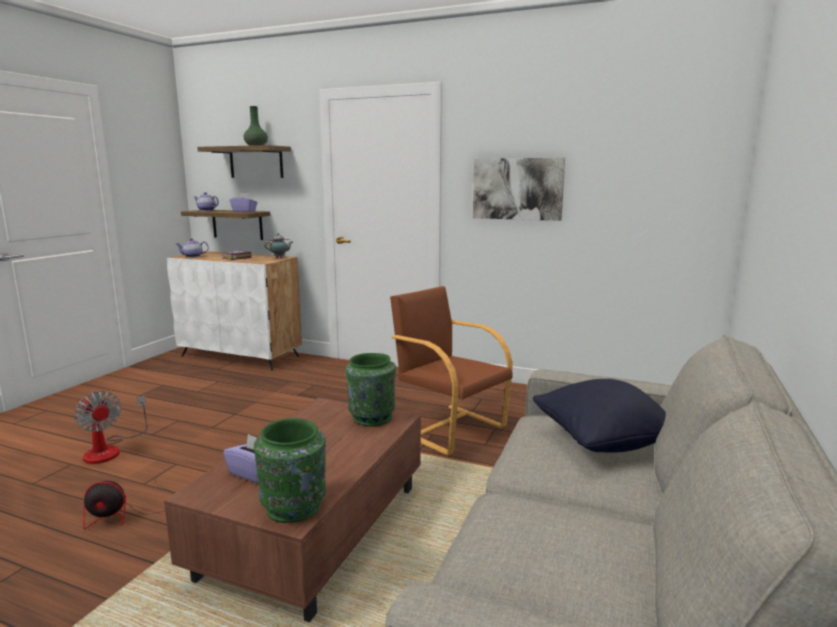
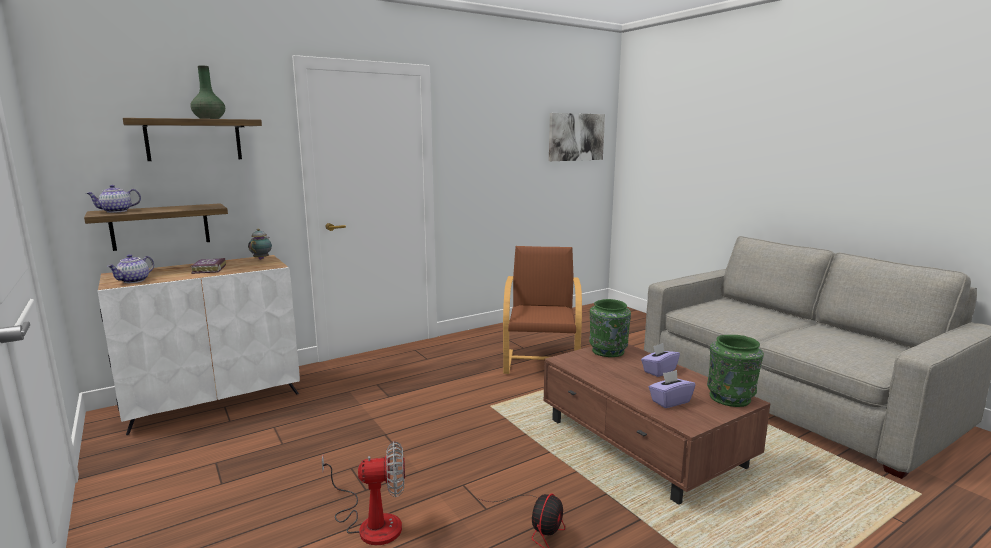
camera: 55 degrees left, 0 degrees up
purple tissue box [230,193,257,212] -> purple tissue box moved to [641,343,680,377]
brown armchair [390,286,513,456] -> brown armchair turned 105 degrees clockwise [503,246,582,374]
picture [473,158,565,221] -> picture moved to [549,113,605,161]
black pillow [533,379,666,453] -> none

